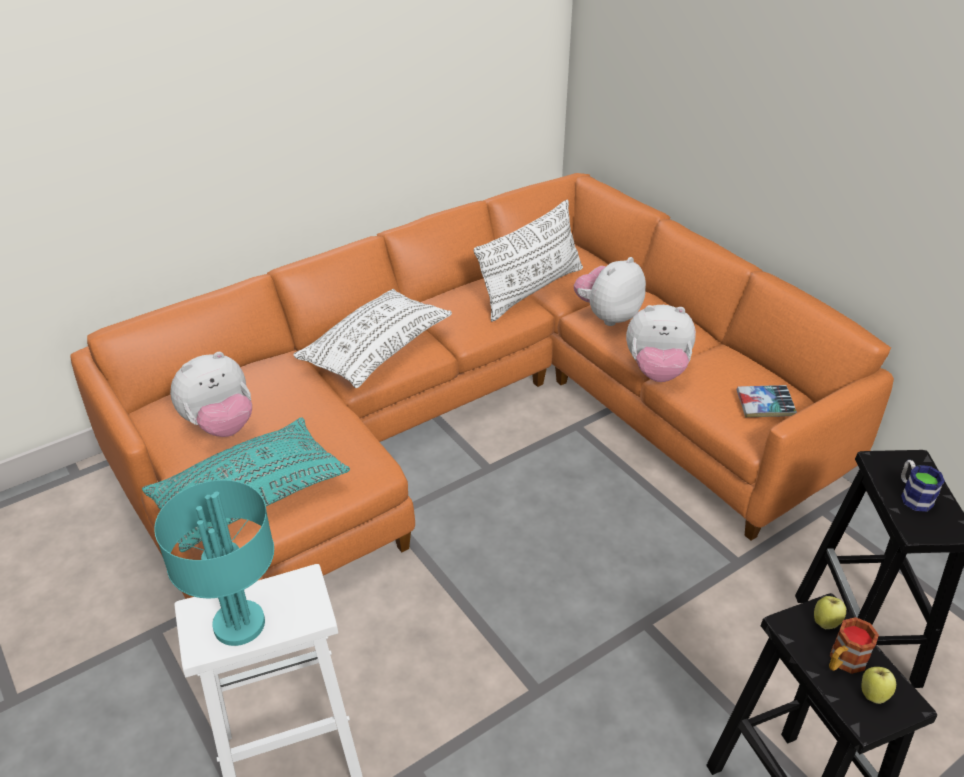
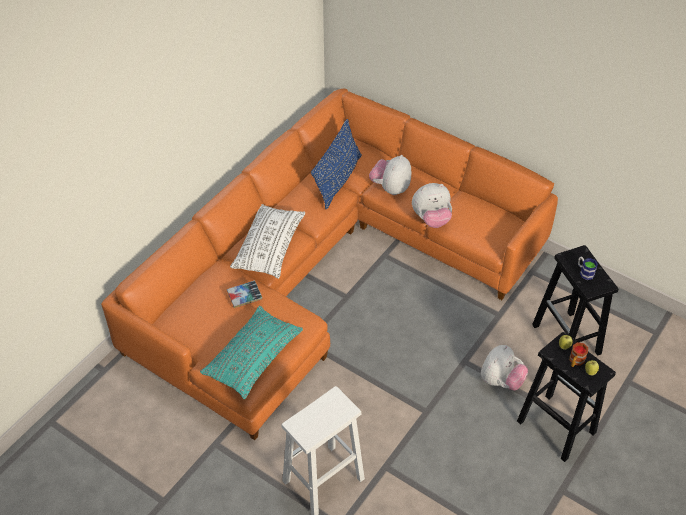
camera: 20 degrees left, 10 degrees up
turquoise table lamp [154,480,274,646] -> none
plush toy [170,352,252,437] -> plush toy moved to [481,345,528,390]
white pillow [474,200,583,322] -> blue pillow [311,119,362,209]
book [737,385,797,418] -> book moved to [227,280,262,308]

